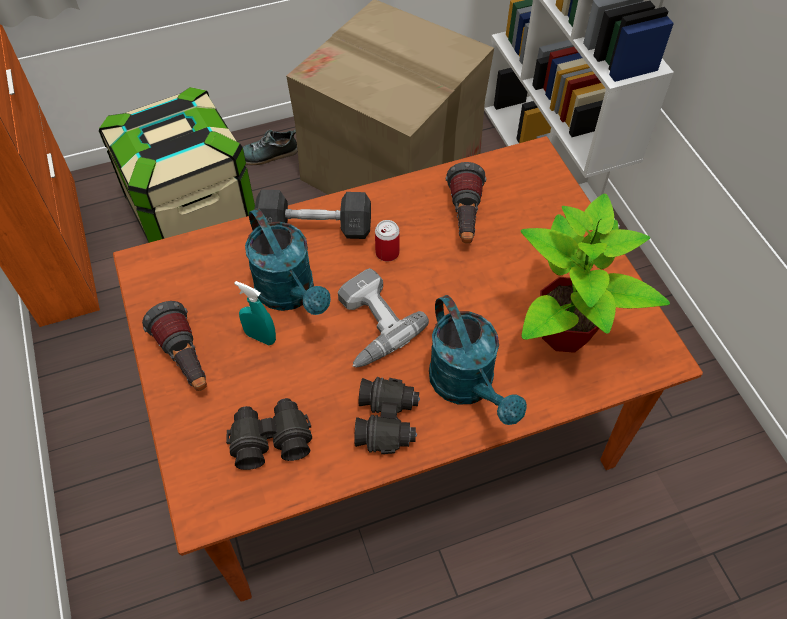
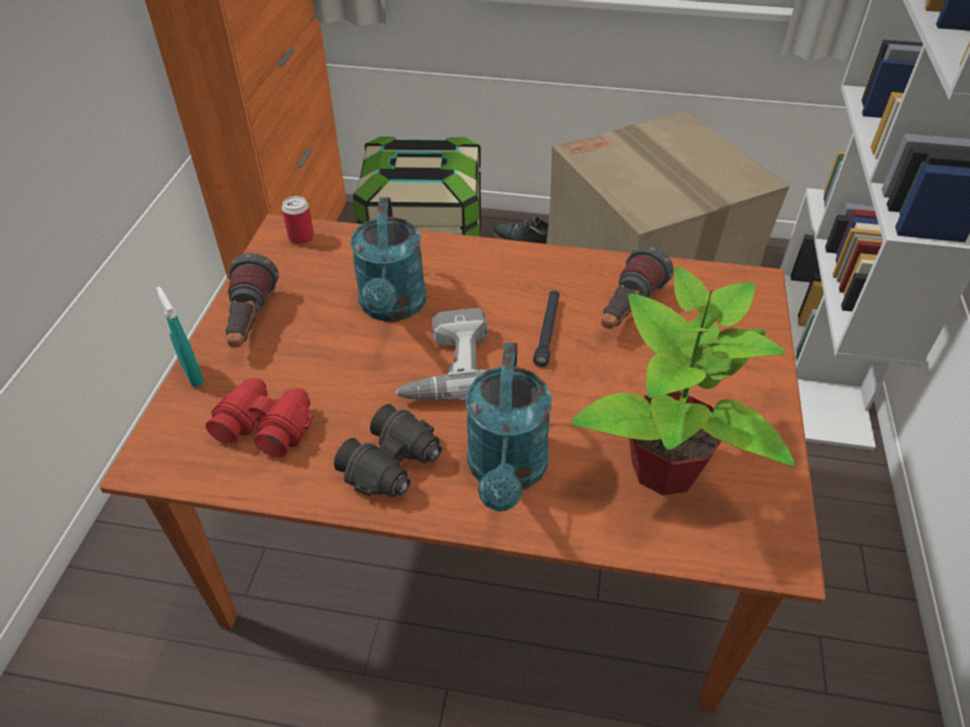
camera: 30 degrees right, 10 degrees down
black binoculars [226,398,312,470] -> red binoculars [206,378,313,457]
turquoise spray bottle [234,281,276,346] -> turquoise spray bottle moved to [156,287,204,387]
grey dumbbell [254,190,371,239] -> none
can [375,220,400,262] -> can moved to [282,196,314,245]
none -> black flashlight [533,290,560,367]

